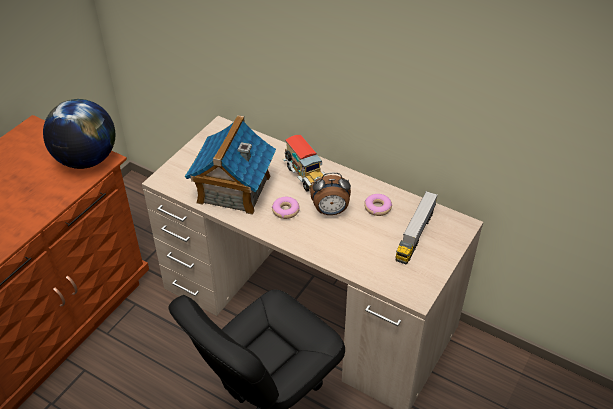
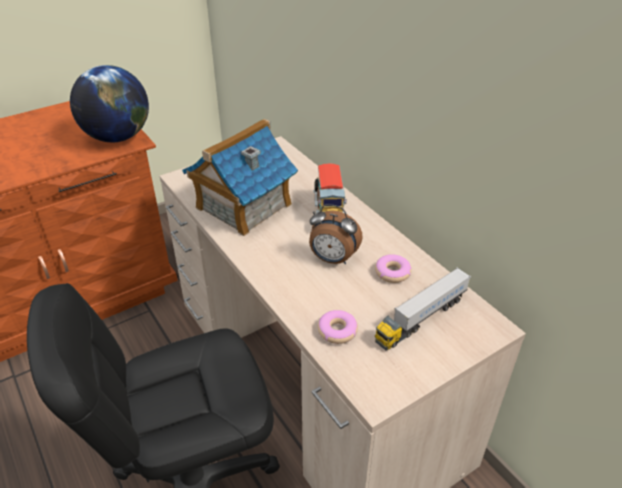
camera: 25 degrees right, 5 degrees down
donut [272,197,300,219] -> donut moved to [318,310,358,344]

